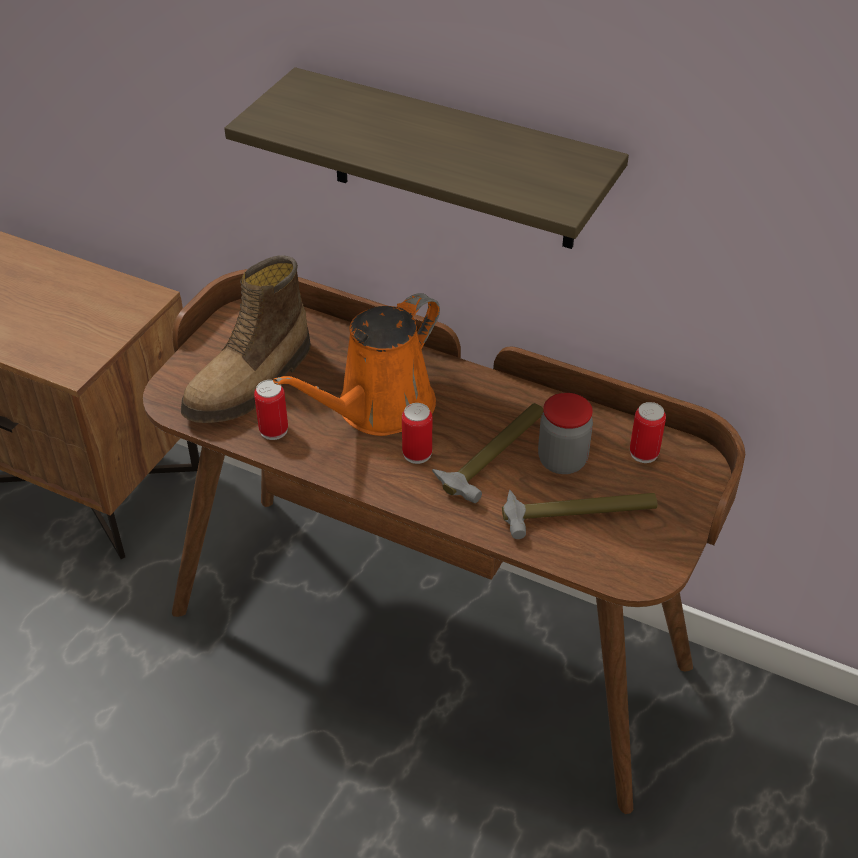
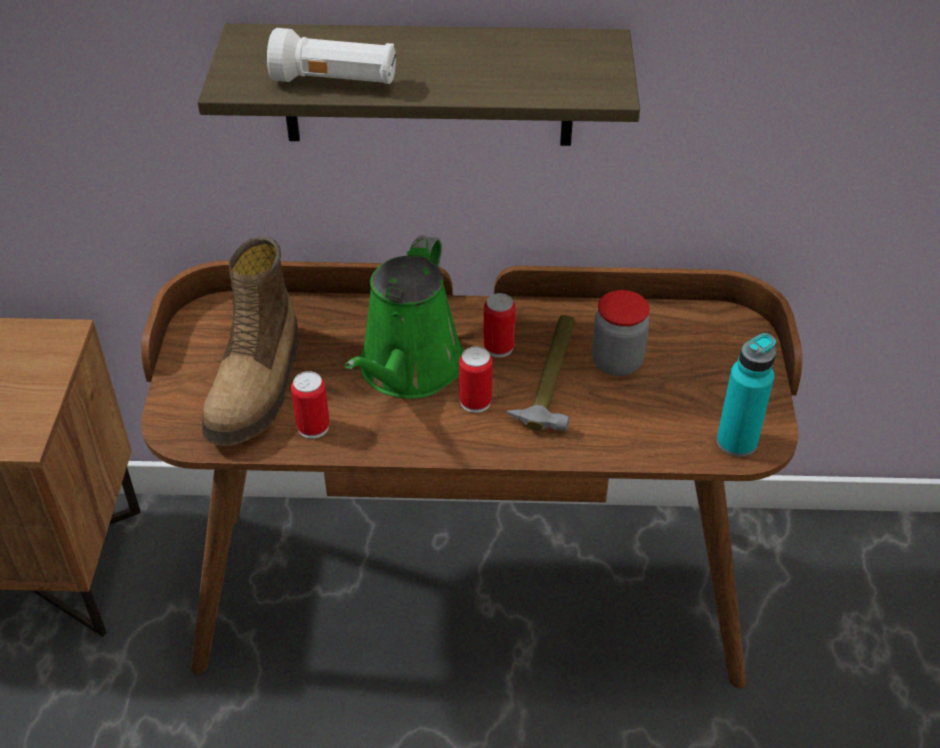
camera: 25 degrees left, 0 degrees up
orange watering can [273,293,440,436] -> green watering can [345,235,464,399]
hammer [502,490,657,539] -> none
can [630,402,666,463] -> can moved to [483,293,516,358]
none -> white flashlight [267,28,396,84]
none -> turquoise bottle [717,333,776,457]

